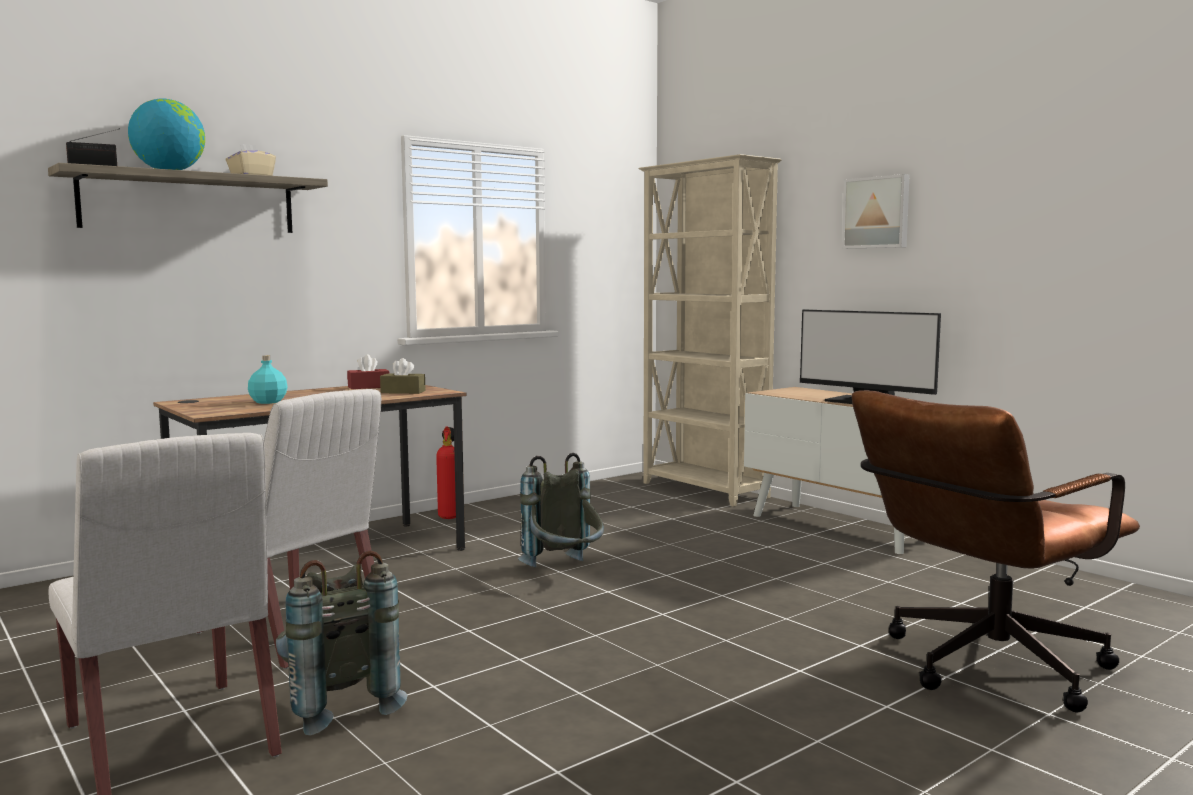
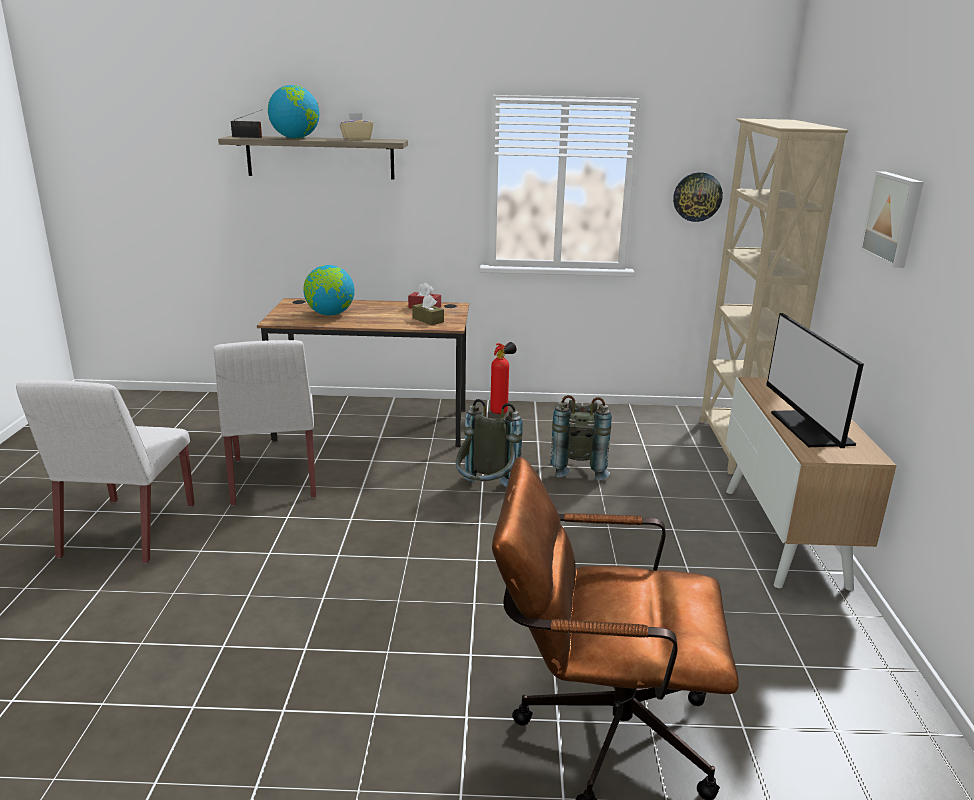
camera: 40 degrees right, 15 degrees up
turquoise bottle [248,355,288,404] -> globe [303,265,355,316]
grey backpack [276,550,408,735] -> grey backpack moved to [551,395,612,481]
none -> wall clock [673,172,723,222]

